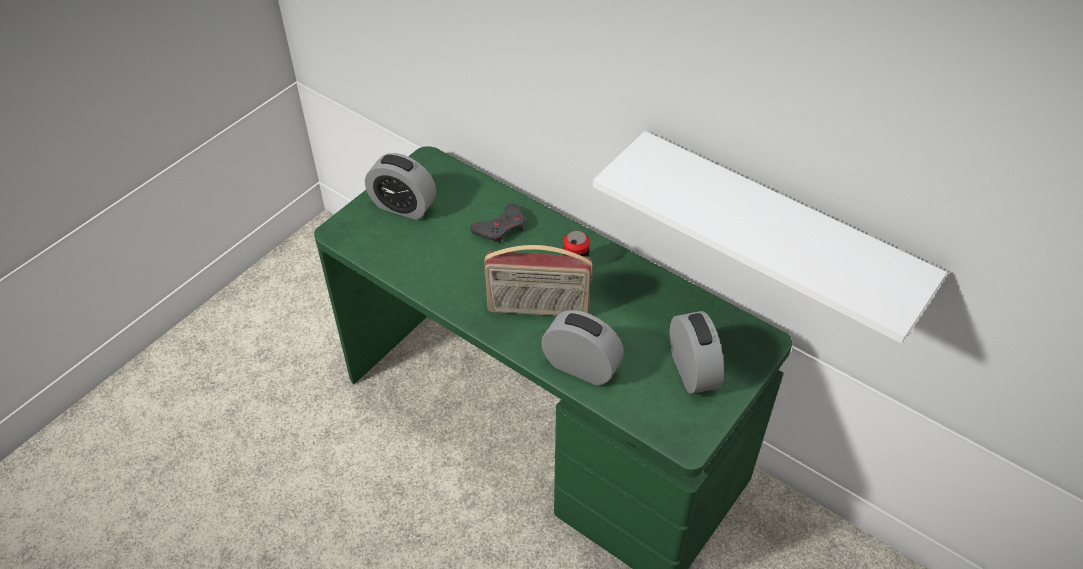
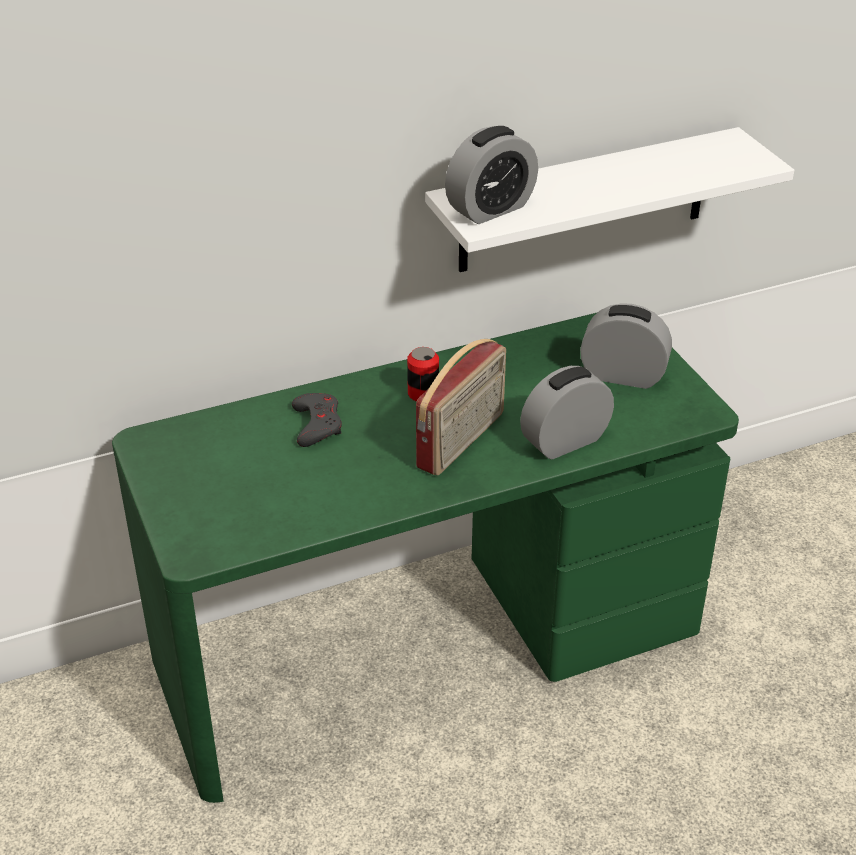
camera: 60 degrees left, 10 degrees down
alarm clock [365,153,436,220] -> alarm clock moved to [445,126,538,224]

